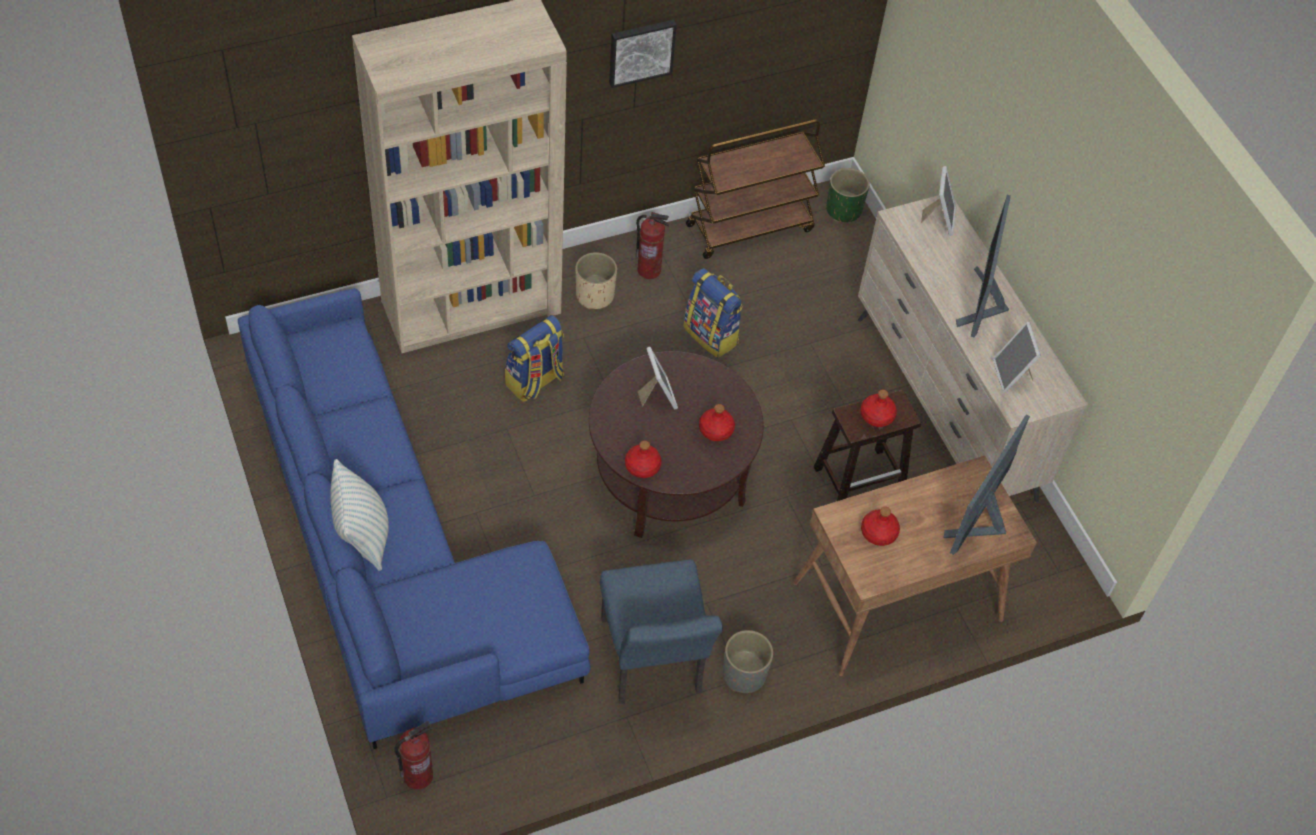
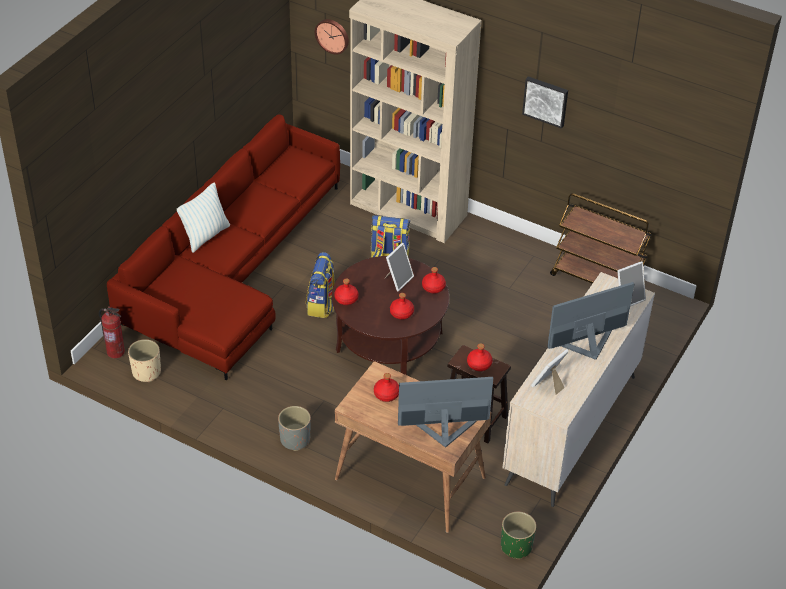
camera: 55 degrees right, 10 degrees down
blue sofa [238,288,591,749] -> red sofa [107,115,340,381]
beige planter [575,252,617,309] -> beige planter moved to [128,339,161,382]
blue chair [600,559,723,704] -> none
fire extinguisher [636,212,669,279] -> none
backpack [683,268,743,358] -> backpack moved to [306,252,335,318]
green planter [826,168,870,222] -> green planter moved to [501,512,536,559]
none -> wall clock [315,19,349,55]
none -> red bottle [422,267,446,294]

